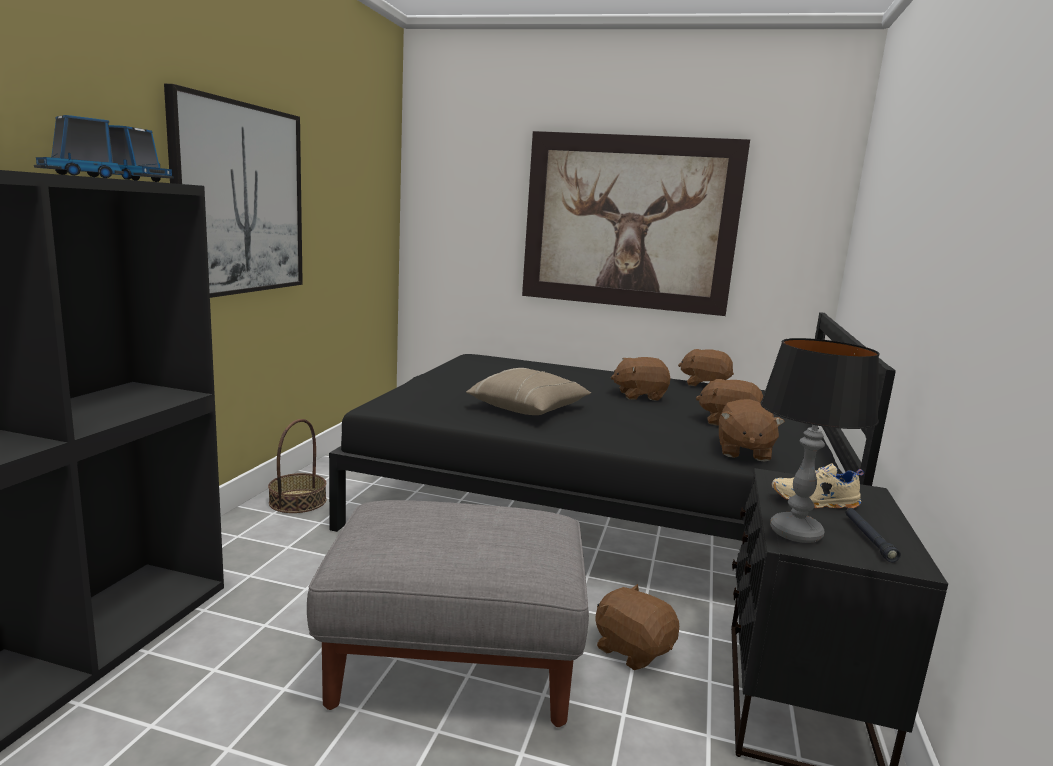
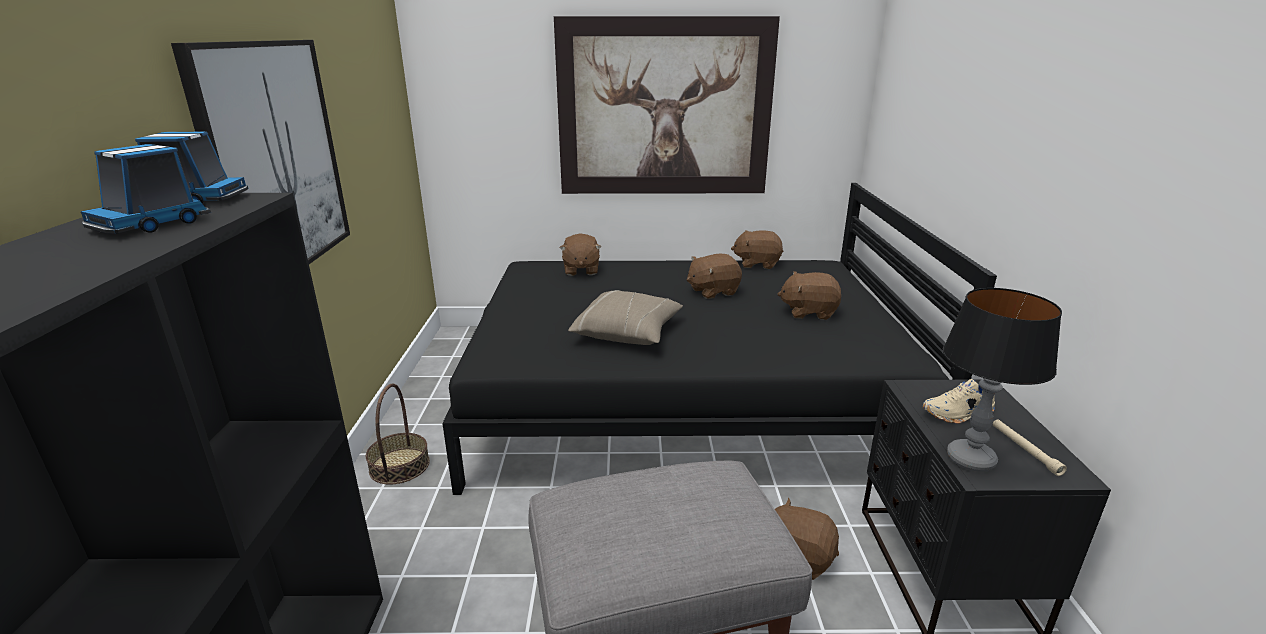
camera: 15 degrees left, 10 degrees up
brown plush toy [719,399,785,462] -> brown plush toy moved to [560,233,601,276]
black flashlight [845,508,901,562] -> beige flashlight [993,419,1067,476]

